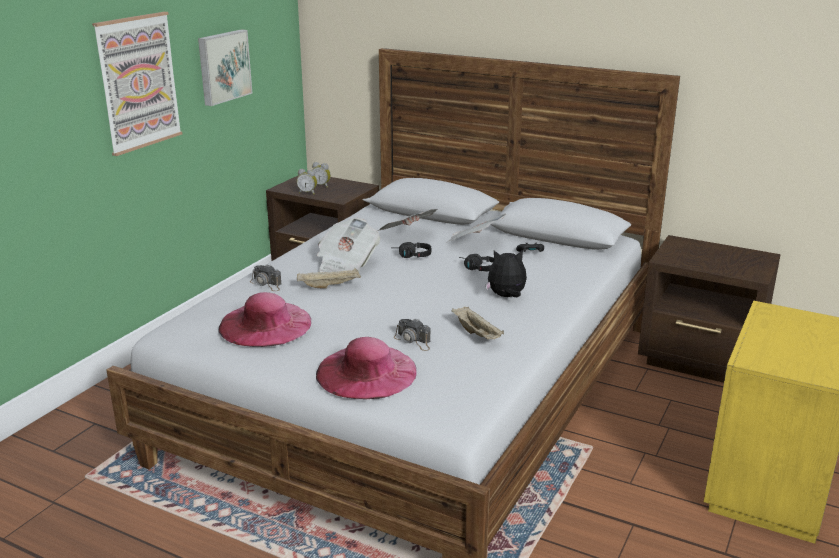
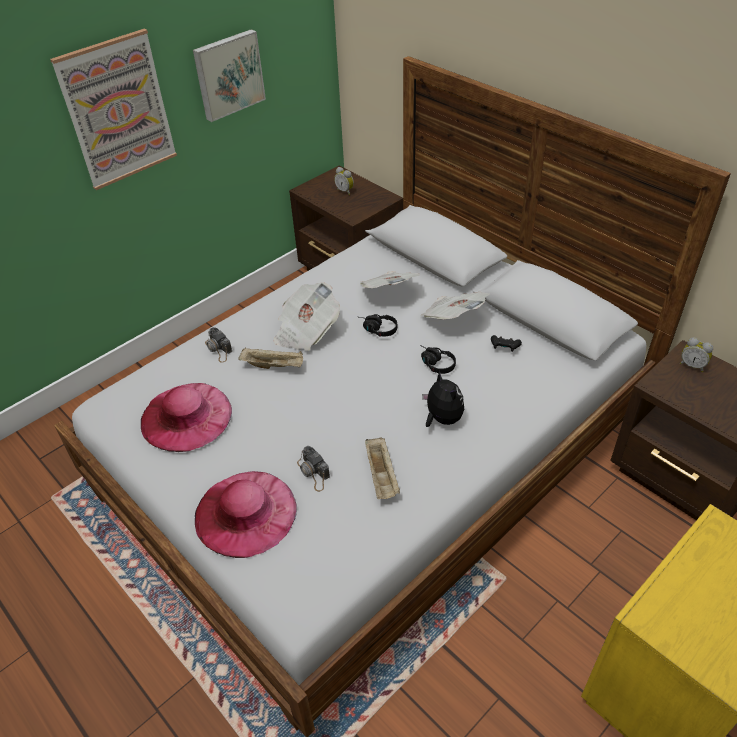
camera: 20 degrees right, 20 degrees up
alarm clock [297,169,317,194] -> alarm clock moved to [680,338,713,372]
plush toy [486,250,527,297] -> plush toy turned 45 degrees clockwise [422,371,464,427]

